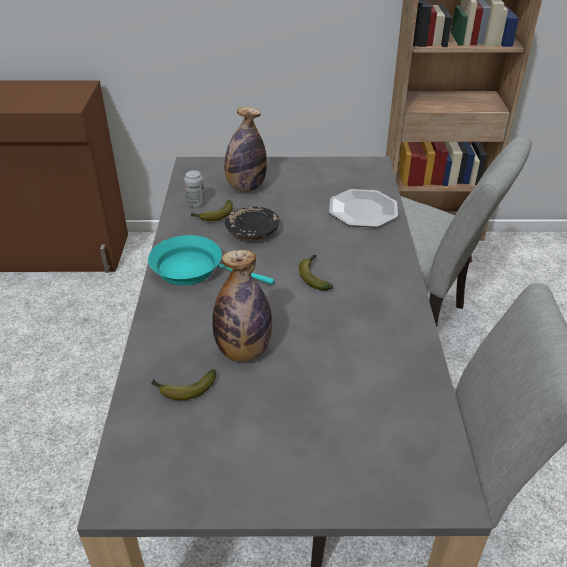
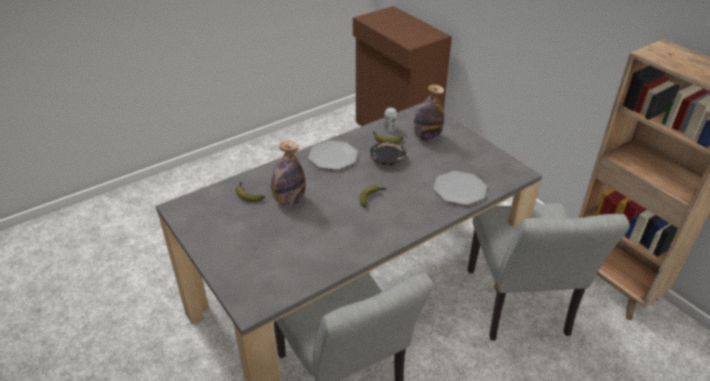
camera: 55 degrees right, 0 degrees up
turquoise frying pan [148,235,274,285] -> plate [308,141,358,170]

